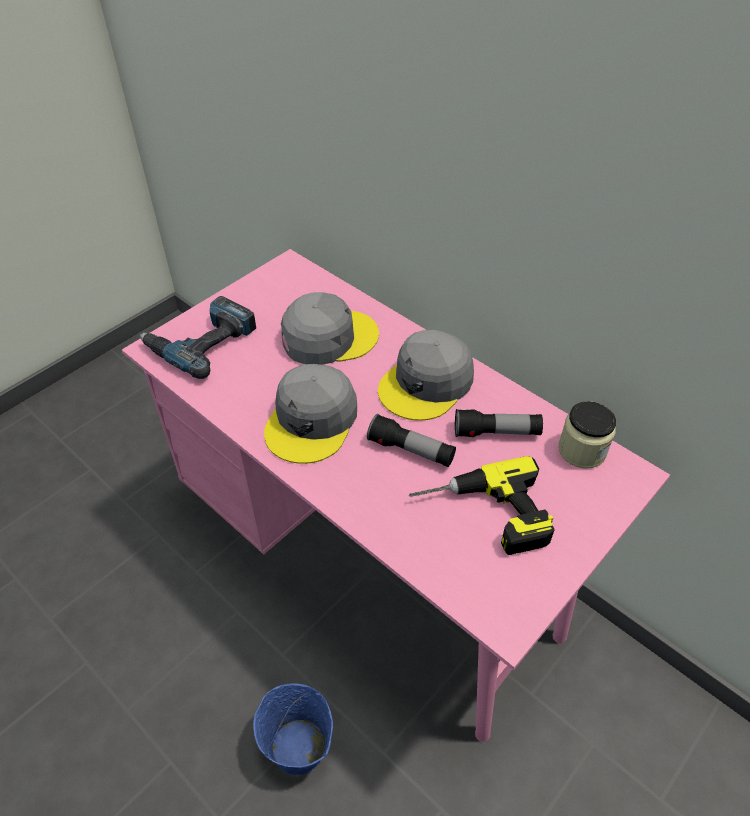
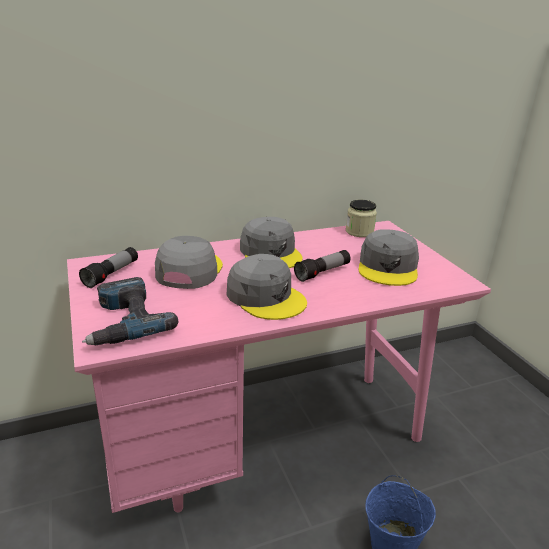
camera: 65 degrees left, 20 degrees down
power drill [409,456,555,555] -> grey cap [359,229,419,286]
flashlight [455,409,543,437] -> flashlight moved to [79,247,138,288]

